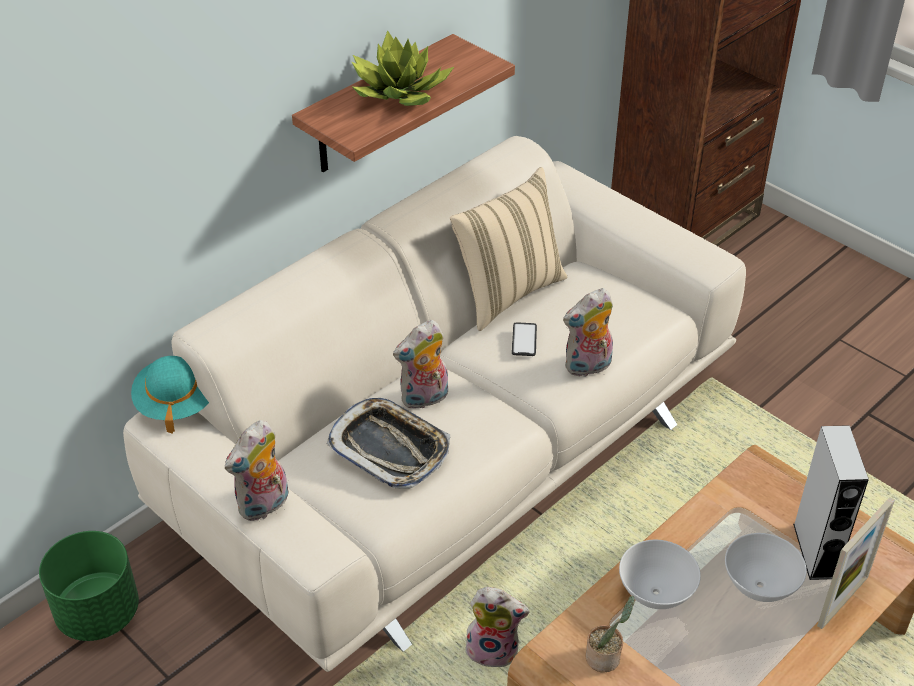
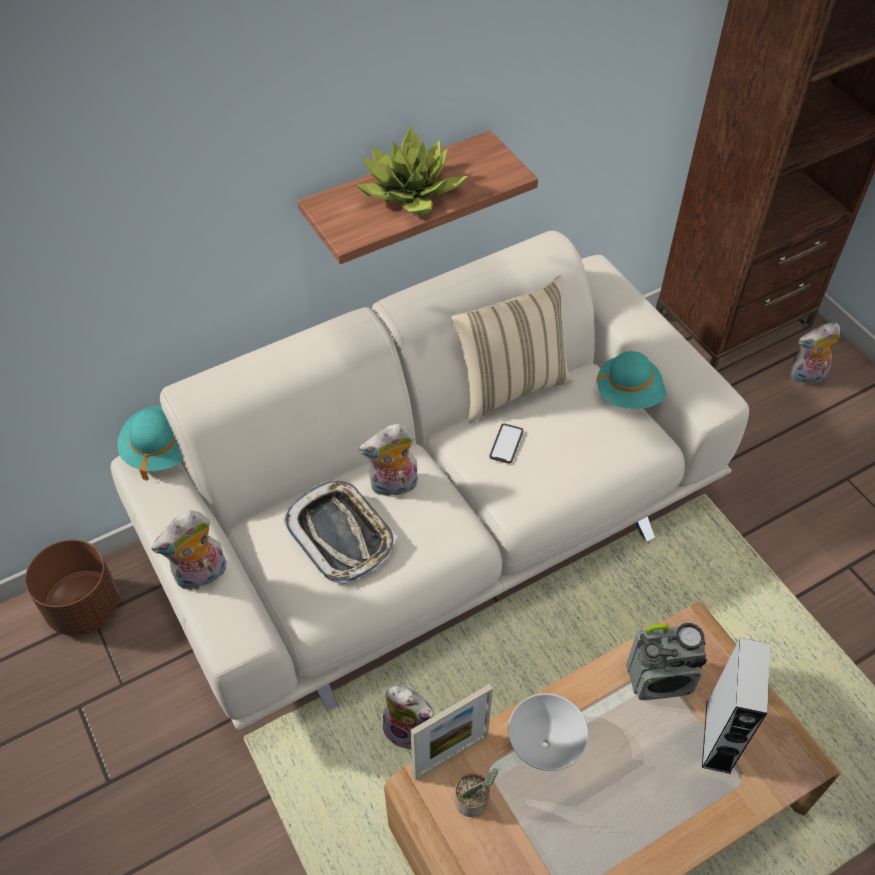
camera: 15 degrees right, 10 degrees up
green planter [39,531,139,641] -> brown planter [25,540,119,636]
plush toy [563,288,613,377] -> plush toy moved to [789,323,840,384]
white bowl [725,533,807,602] -> none
picture frame [817,497,895,629] -> picture frame moved to [410,684,493,780]
none -> turquoise hat [595,351,667,409]
none -> radio [626,623,707,700]

